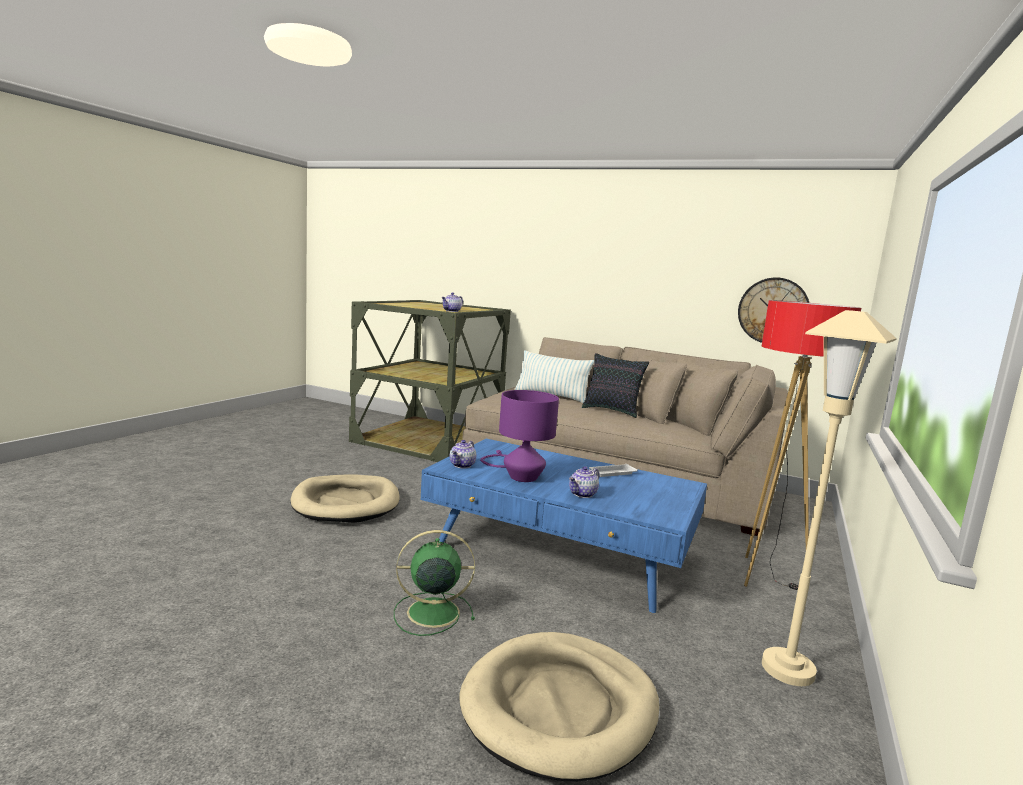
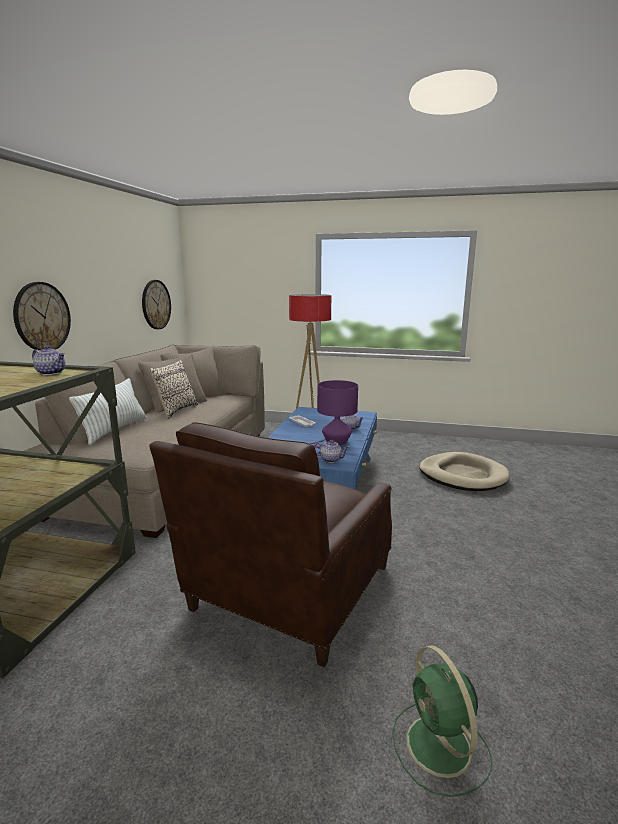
camera: 100 degrees left, 5 degrees up
beige dog bed [290,475,400,523] -> brown armchair [150,422,392,667]
green fan [394,530,475,636] -> green fan moved to [392,645,492,797]
black pillow [582,353,649,418] -> beige pillow [149,360,198,419]
beige floor lamp [762,310,897,686] -> none
none -> wall clock [13,282,71,350]

